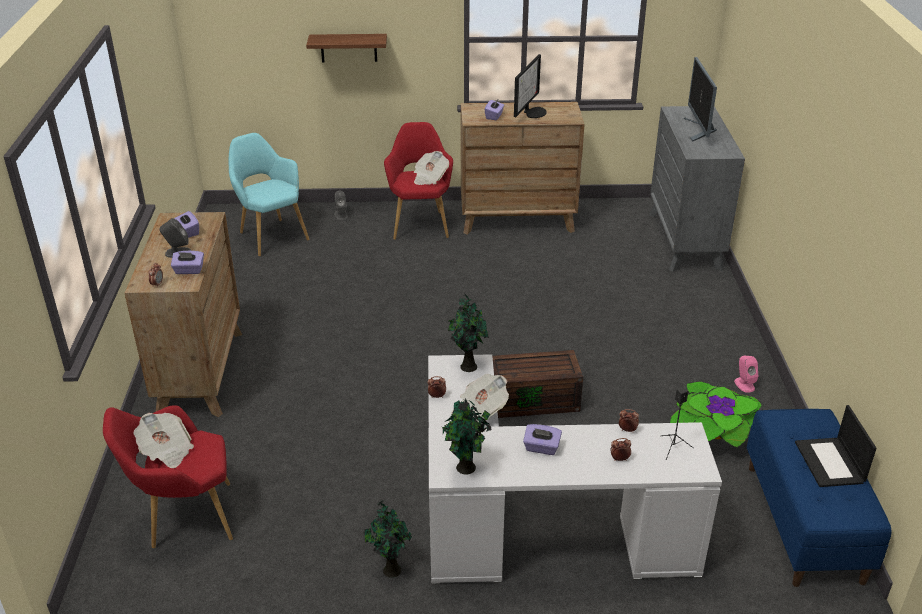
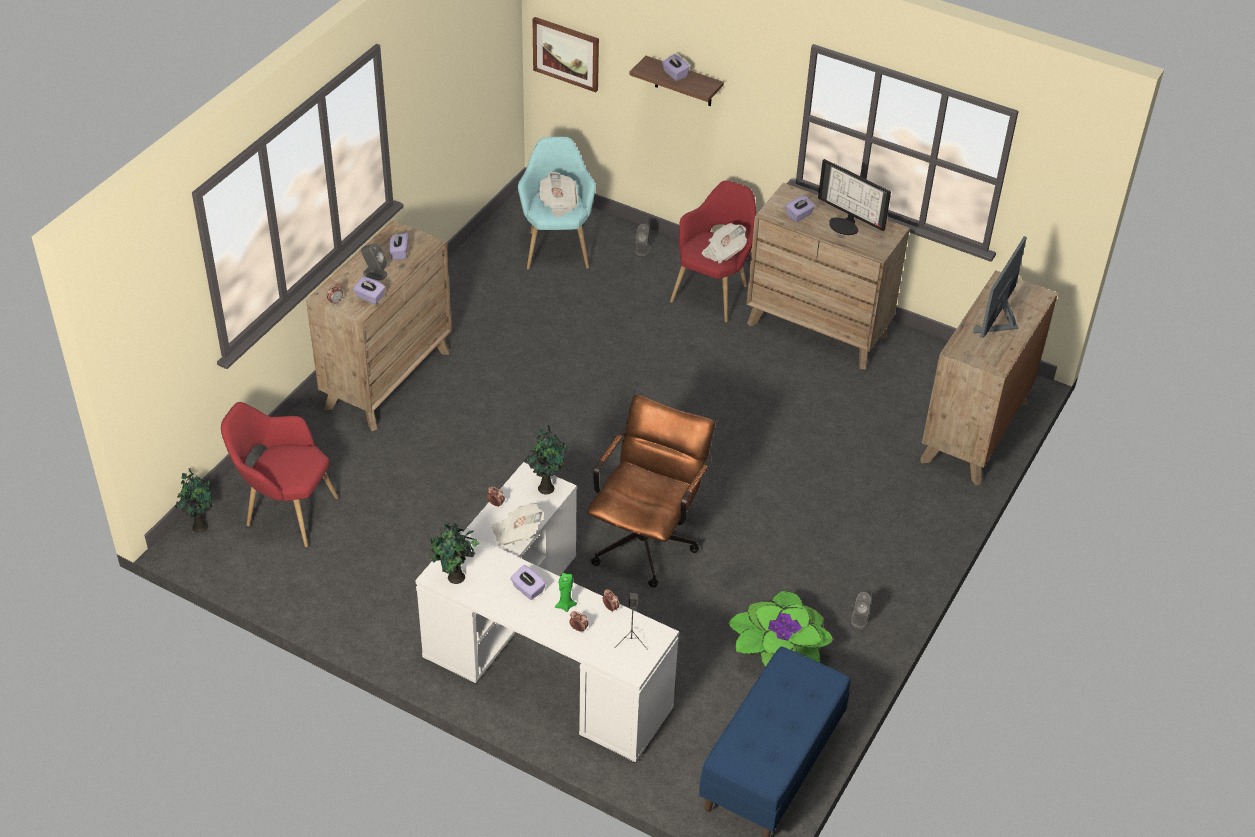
camera: 30 degrees right, 10 degrees up
newspaper [133,413,194,468] -> newspaper moved to [539,172,578,217]
potted plant [364,500,412,578] -> potted plant moved to [175,468,212,533]
brown storage box [492,350,583,418] -> brown office chair [587,395,715,588]
monitor [514,54,546,118] -> monitor turned 75 degrees clockwise [818,159,891,235]
grey dresser [649,106,745,272] -> brown dresser [920,270,1058,485]
pink speaker [734,356,759,393] -> grey speaker [851,589,871,628]
laptop [795,405,877,487] -> none
none -> picture [533,17,599,92]
none -> green candle [555,573,577,612]
none -> purple tissue box [662,54,690,81]

